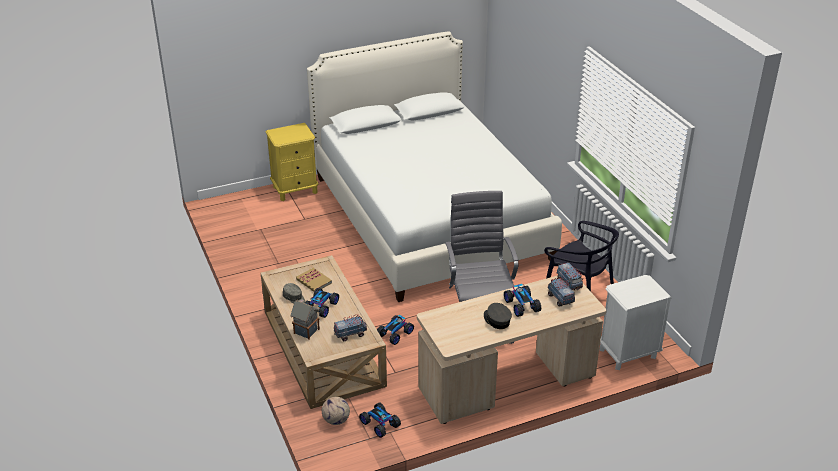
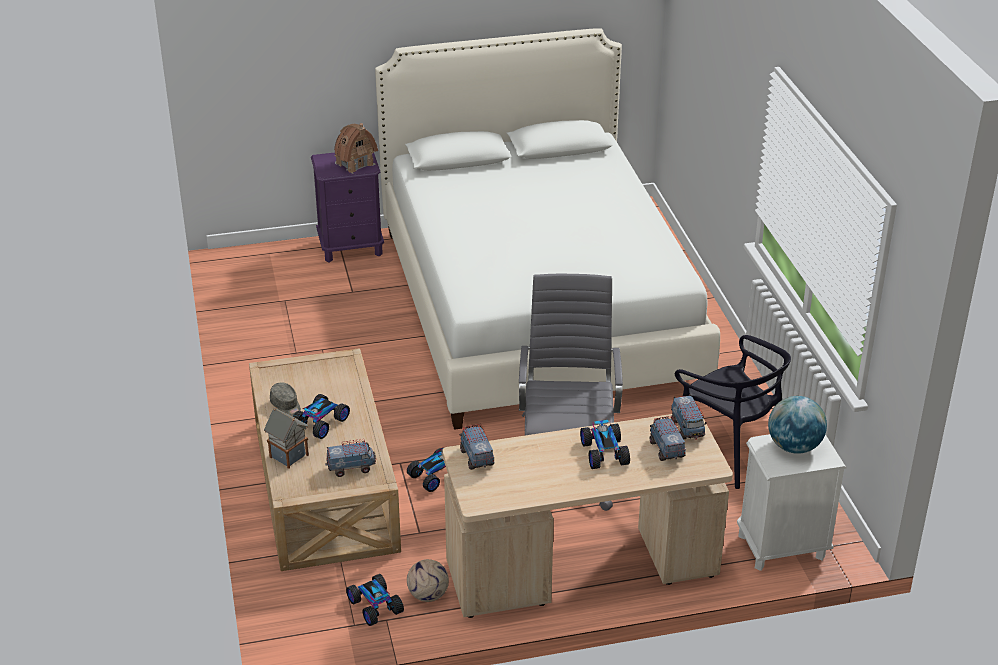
camera: 10 degrees right, 0 degrees up
yellow nightstand [266,123,319,201] -> purple nightstand [311,153,384,263]
book [296,268,332,292] -> none
football [322,397,350,425] -> football moved to [407,559,449,602]
grey cap [484,303,512,329] -> none
none -> toy house [334,123,378,174]
none -> toy truck [460,424,494,470]
none -> globe [768,396,827,454]

